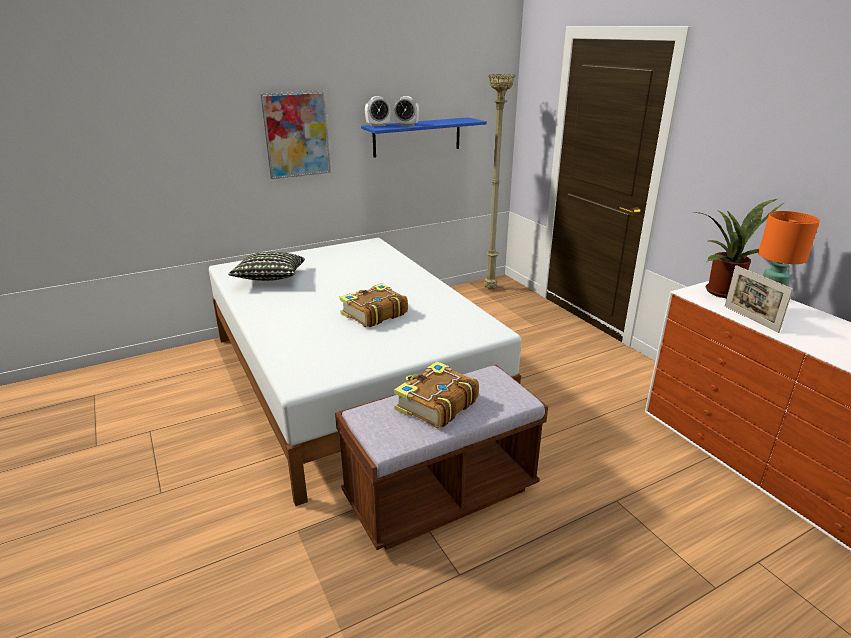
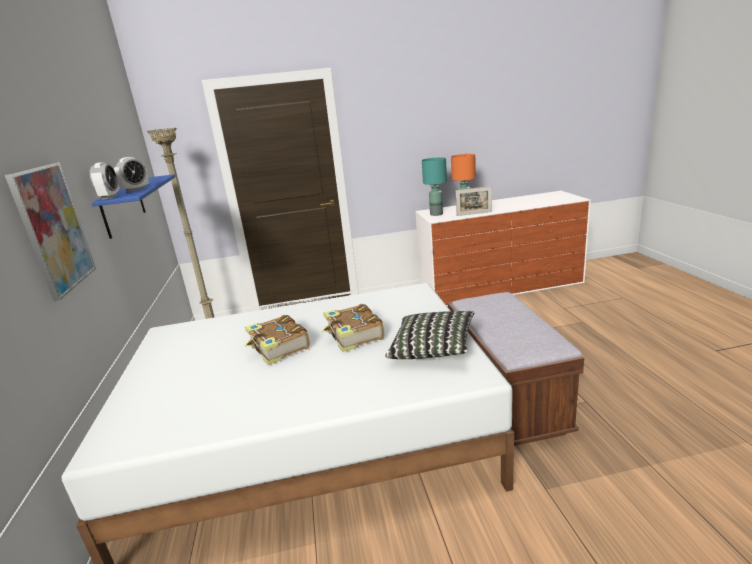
camera: 70 degrees left, 5 degrees down
pillow [228,252,305,281] -> pillow moved to [385,311,474,359]
book [394,361,479,428] -> book moved to [245,315,310,365]
potted plant [693,199,782,298] -> turquoise table lamp [422,157,447,216]

